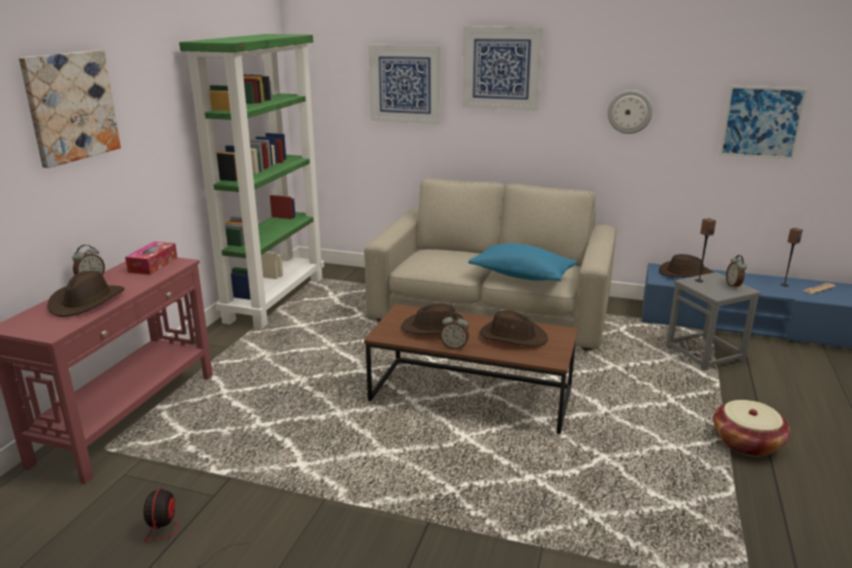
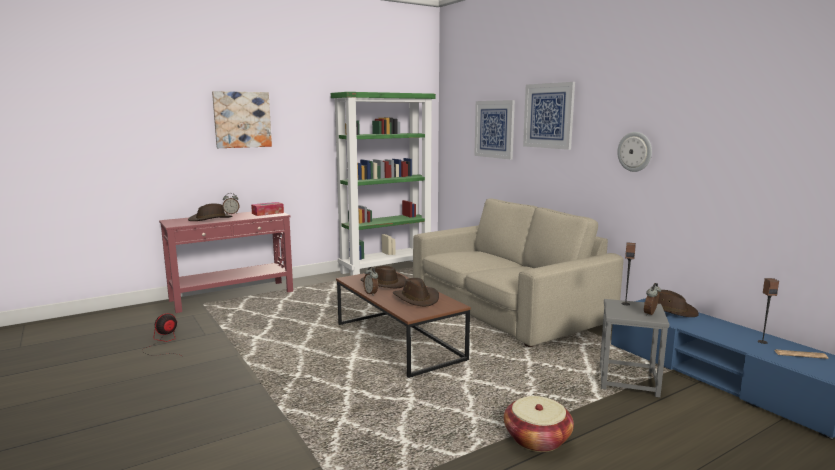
camera: 40 degrees right, 10 degrees down
blue pillow [468,243,577,281] -> none
picture [719,86,808,160] -> none

